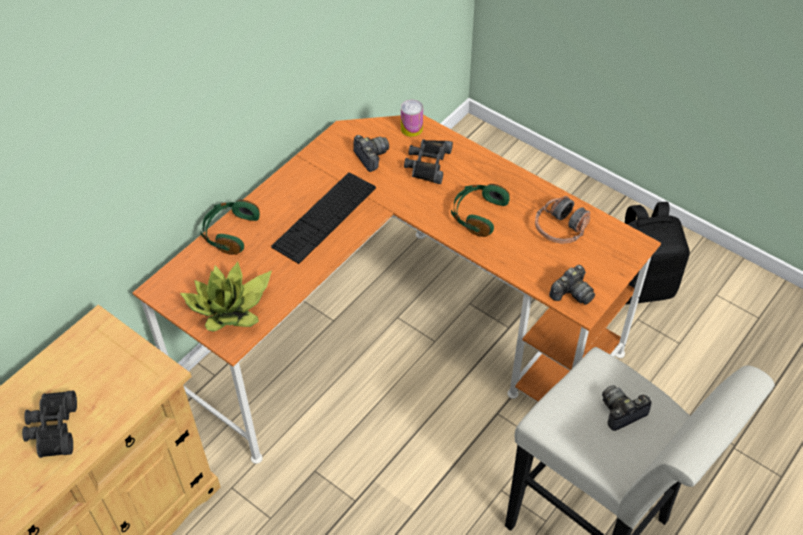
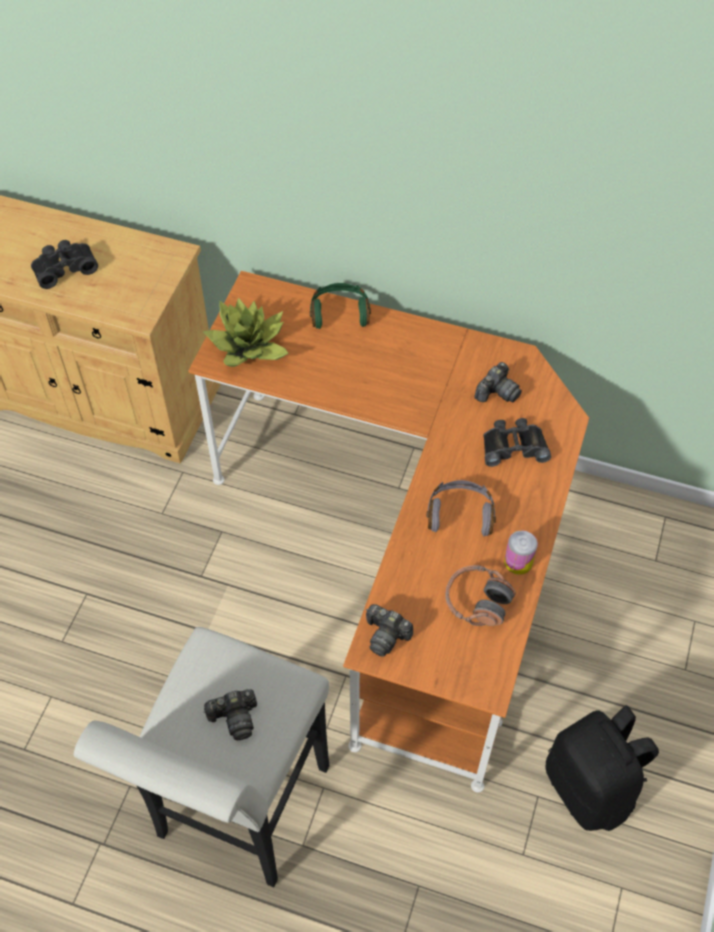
camera: 70 degrees right, 5 degrees up
keyboard [271,172,376,264] -> none
can [401,100,423,137] -> can moved to [504,530,538,575]
green headphones [451,184,510,237] -> grey headphones [426,480,496,536]
camera [602,385,652,431] -> camera turned 120 degrees clockwise [203,689,257,740]

